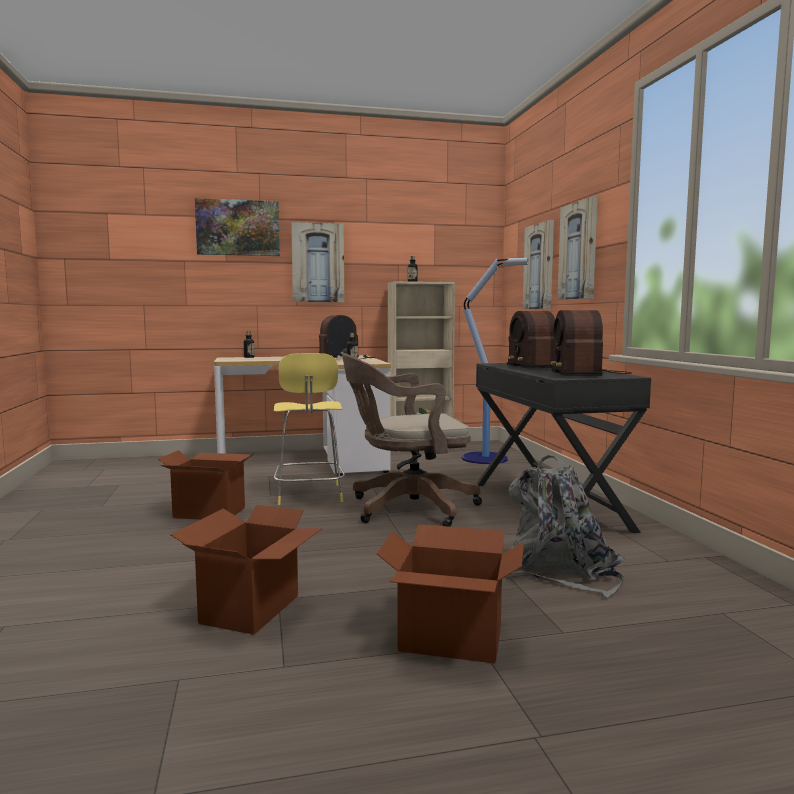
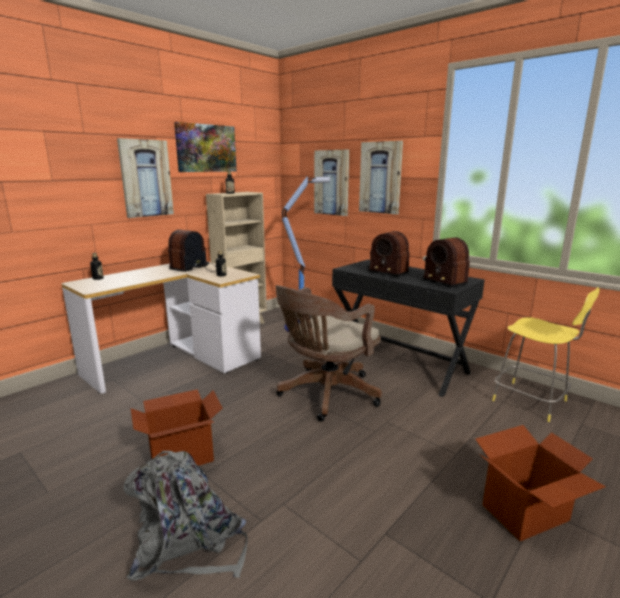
camera: 35 degrees left, 10 degrees up
cardboard box [170,505,323,635] -> none
picture [195,198,280,256] -> picture moved to [174,122,237,172]
yellow stool [274,353,345,505] -> yellow stool moved to [492,287,600,422]
grey backpack [508,455,624,598] -> grey backpack moved to [123,451,248,581]

